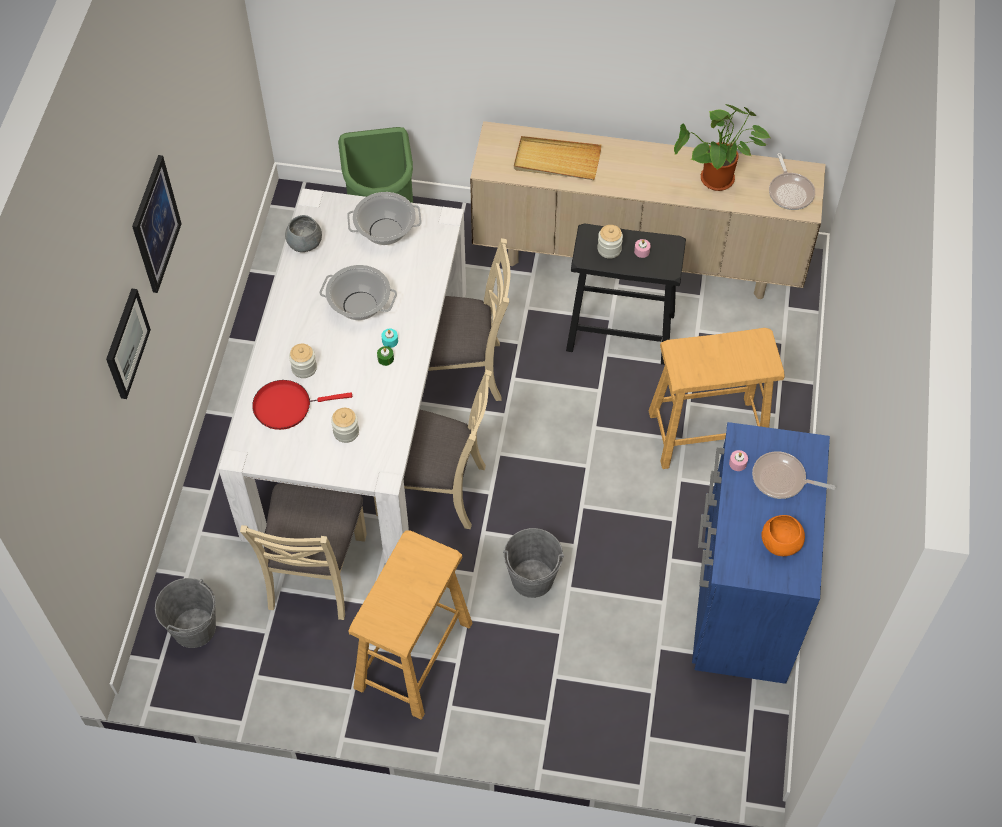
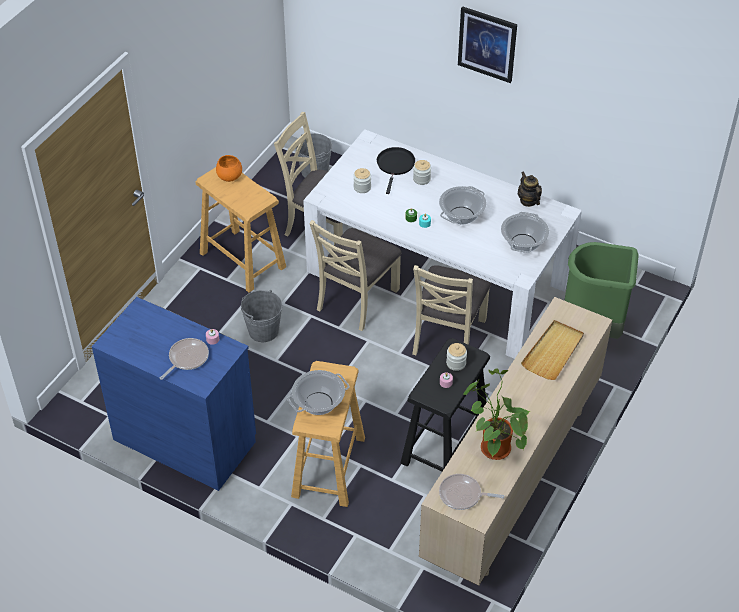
camera: 110 degrees right, 10 degrees down
picture [106,288,151,399] -> none
red frying pan [252,380,352,430] -> black frying pan [377,147,415,194]
grey bowl [285,215,322,252] -> teapot [518,171,542,207]
orange bowl [761,515,805,556] -> orange bowl moved to [216,155,242,182]
none -> cooking pot [287,370,349,415]

